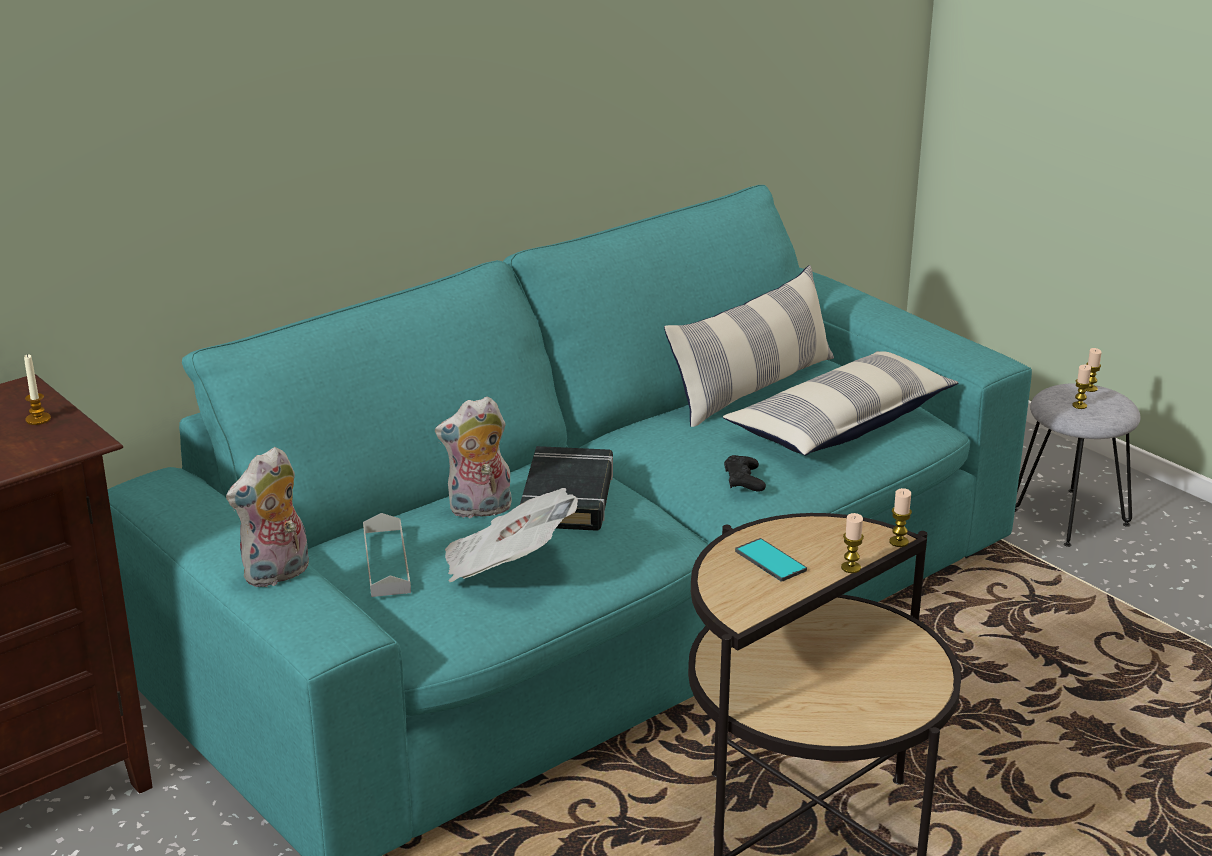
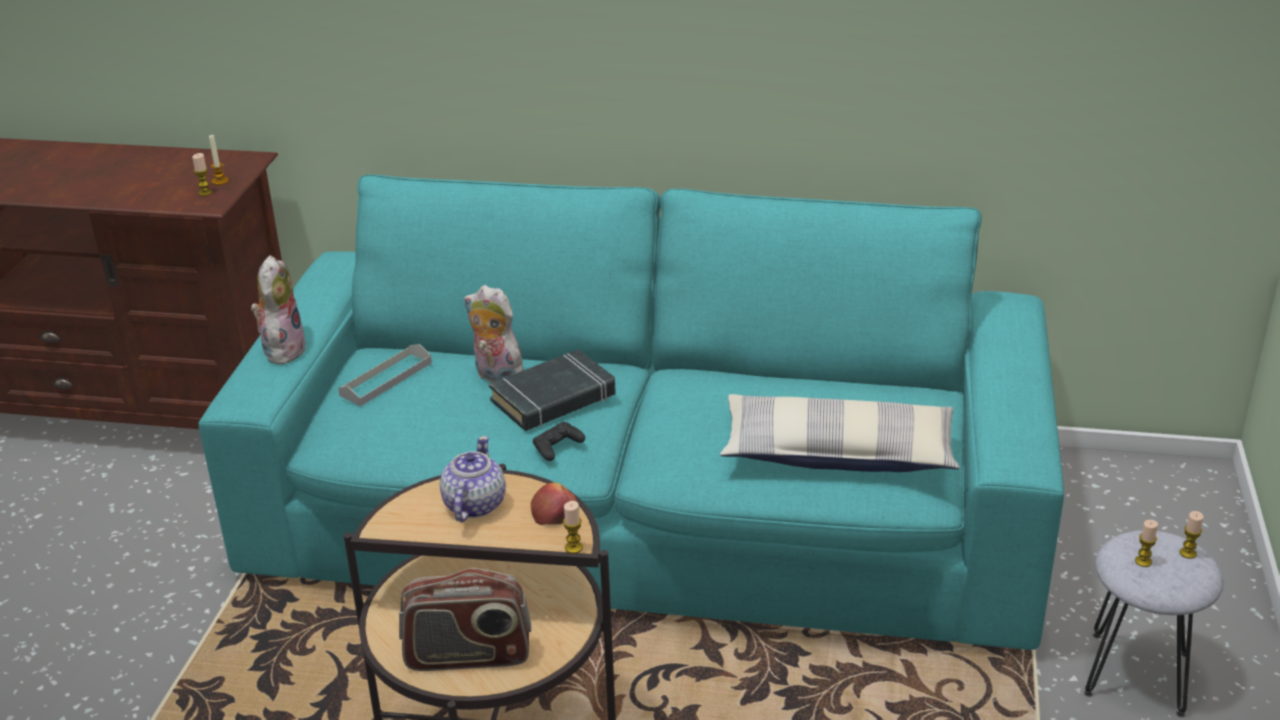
camera: 50 degrees right, 5 degrees up
plush toy [226,447,309,588] -> plush toy turned 90 degrees clockwise [251,255,307,365]
newspaper [445,488,578,583] -> none
pillow [664,265,834,427] -> none
black game controller [724,455,766,492] -> black game controller moved to [533,422,585,461]
phone [735,538,807,582] -> teapot [440,436,506,522]
candle [841,513,864,573] -> candle moved to [192,153,212,196]
none -> radio [399,568,531,671]
none -> apple [531,483,577,525]

